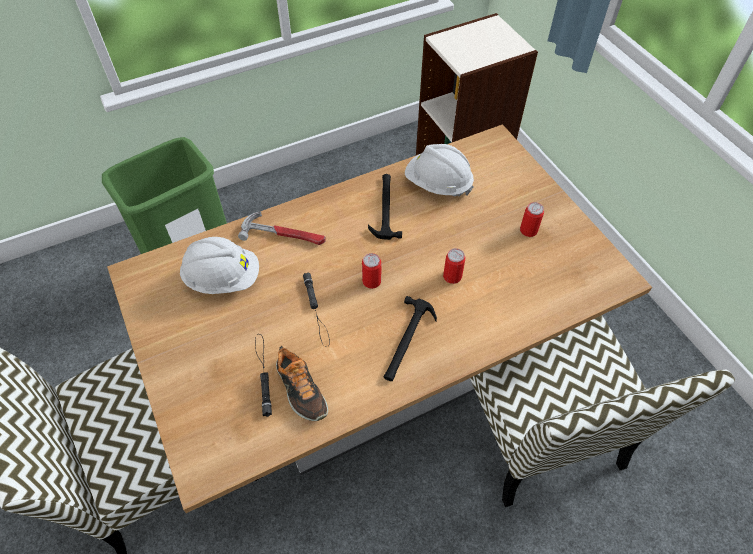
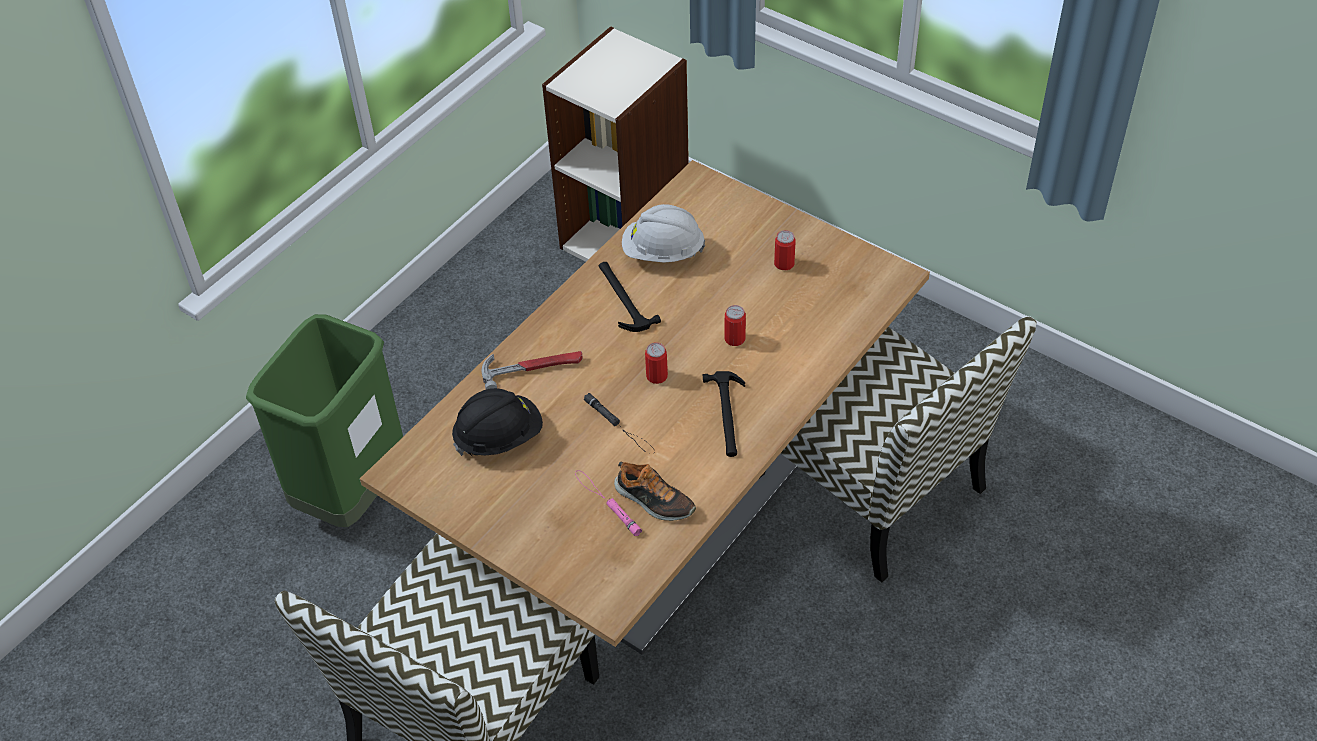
camera: 25 degrees left, 5 degrees down
white hard hat [180,237,259,294] -> black hard hat [452,388,543,457]
black flashlight [255,334,272,417] -> pink flashlight [575,470,642,536]

